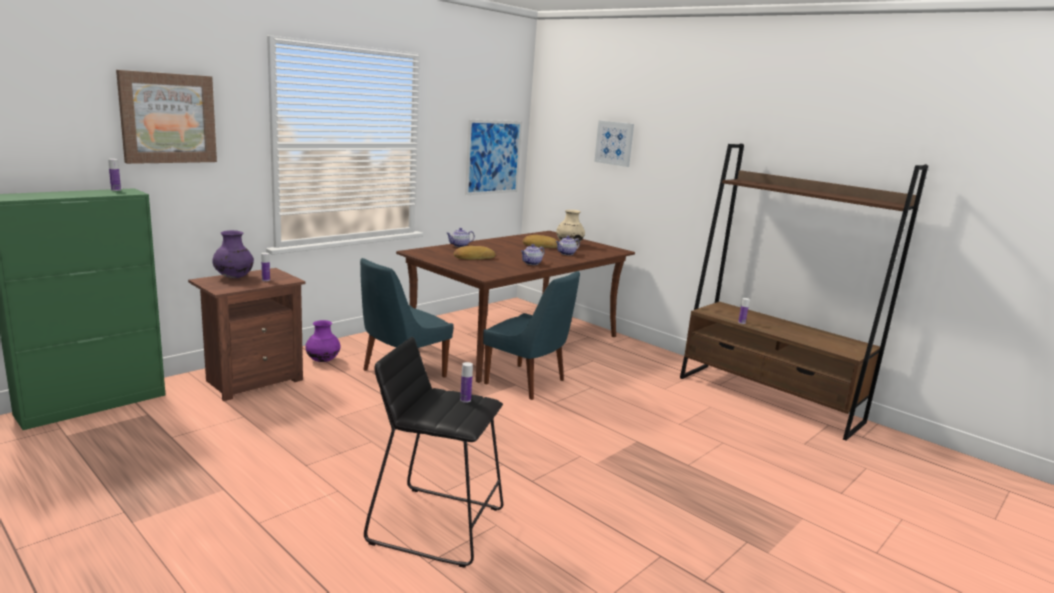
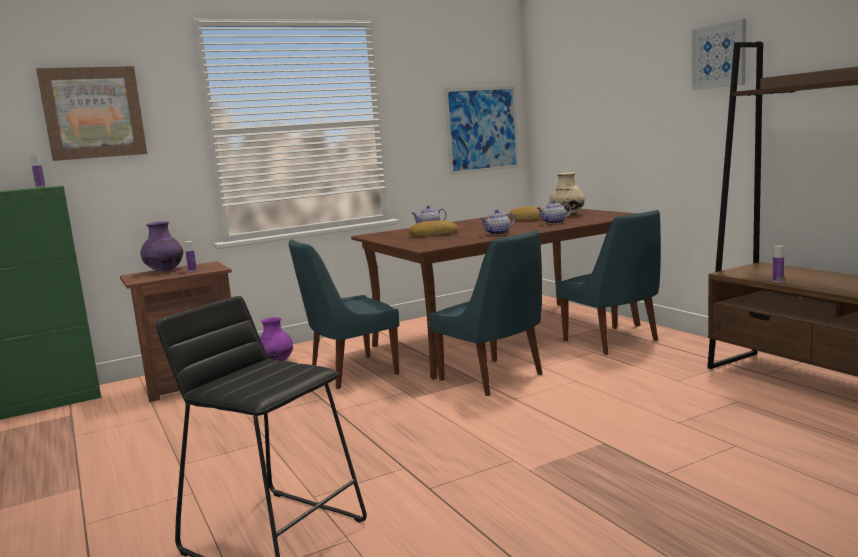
camera: 20 degrees right, 5 degrees down
bottle [460,362,473,403] -> none
picture [594,120,634,167] -> picture moved to [692,19,746,90]
none -> blue chair [556,210,661,355]

